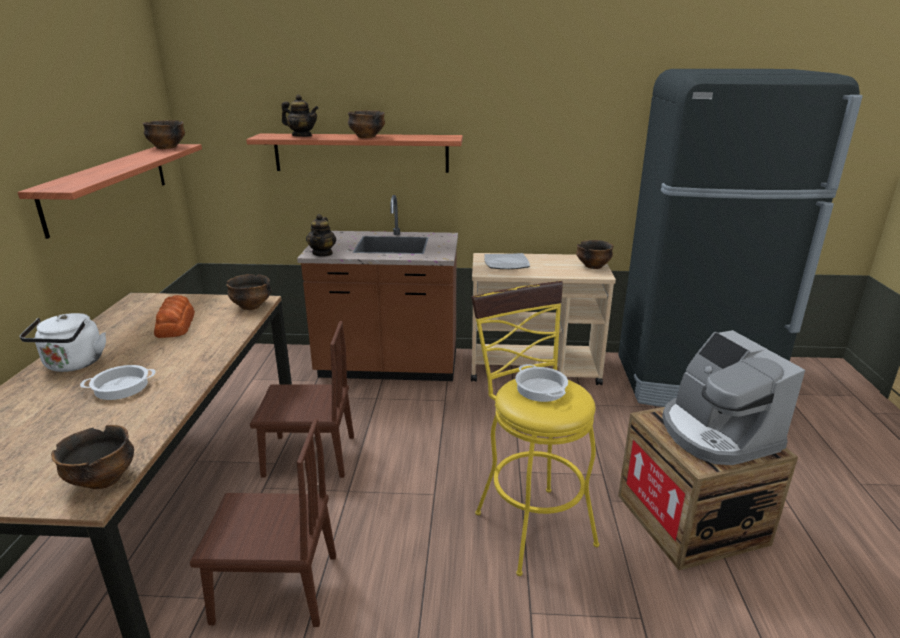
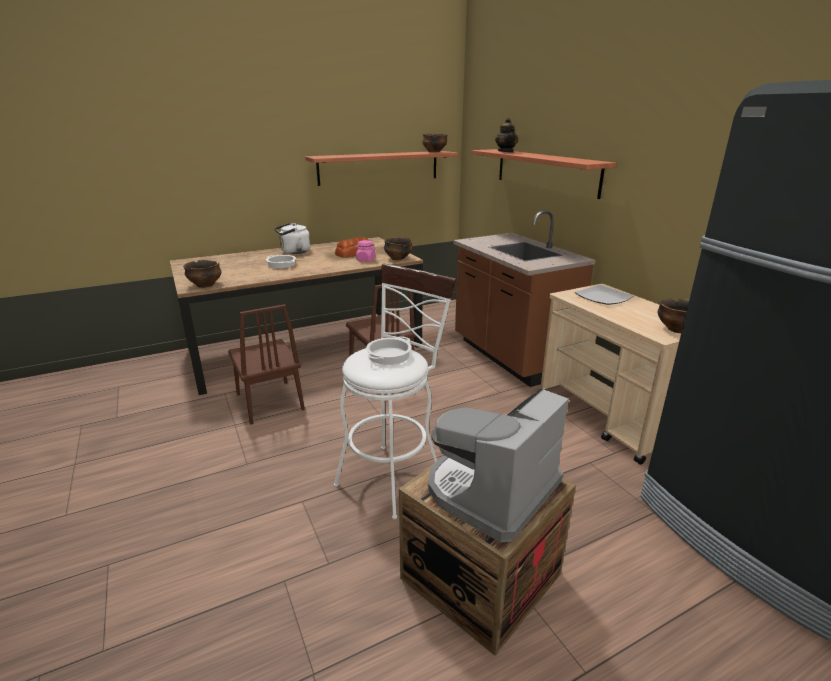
camera: 60 degrees right, 0 degrees up
teapot [306,214,336,257] -> none
bowl [348,110,385,138] -> none
yellow stool [471,281,599,576] -> white stool [334,263,456,520]
none -> pink jar [355,240,376,262]

